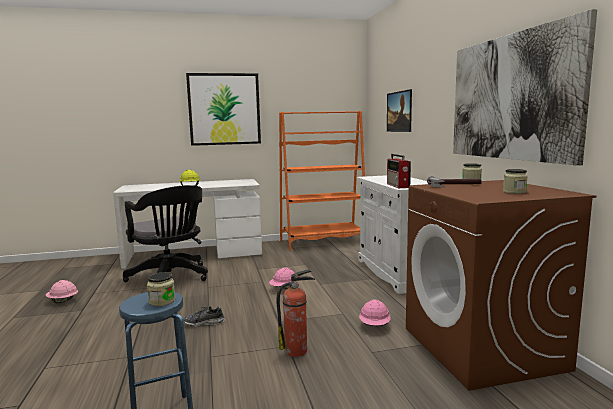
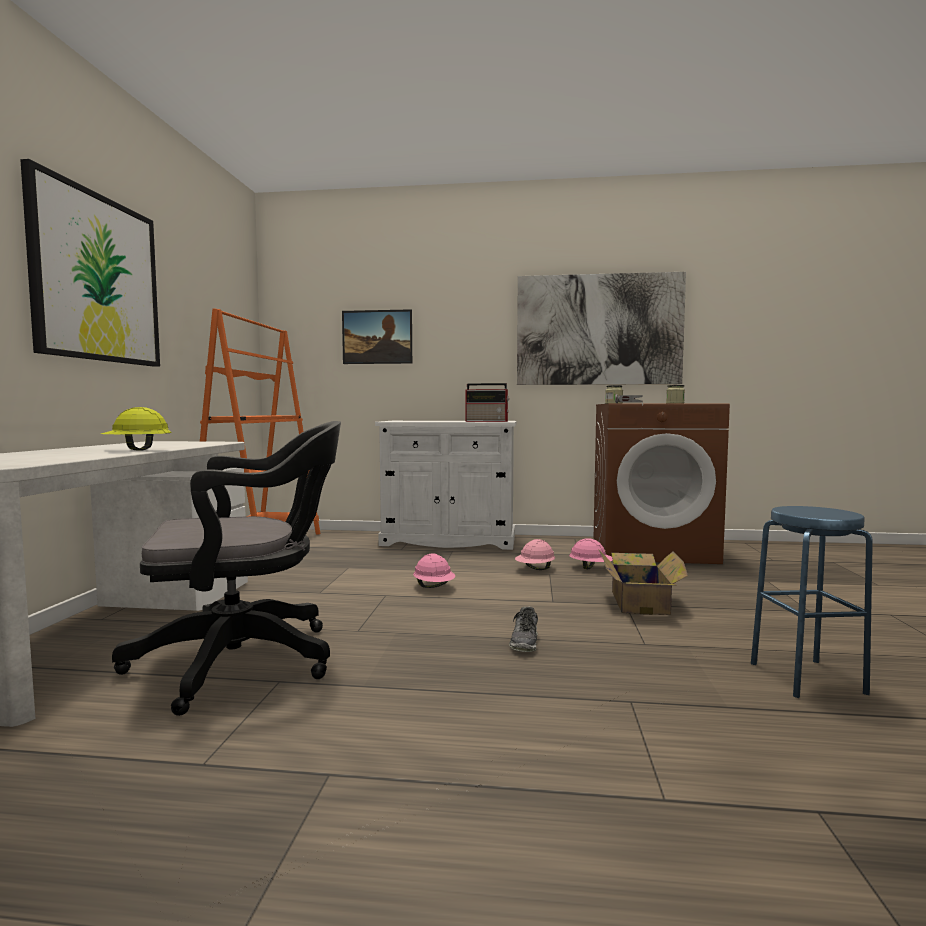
camera: 70 degrees left, 5 degrees down
pink hard hat [46,280,78,303] -> pink hard hat moved to [515,539,555,570]
jar [147,272,175,306] -> none
fire extinguisher [276,269,315,357] -> cardboard box [598,549,688,615]

